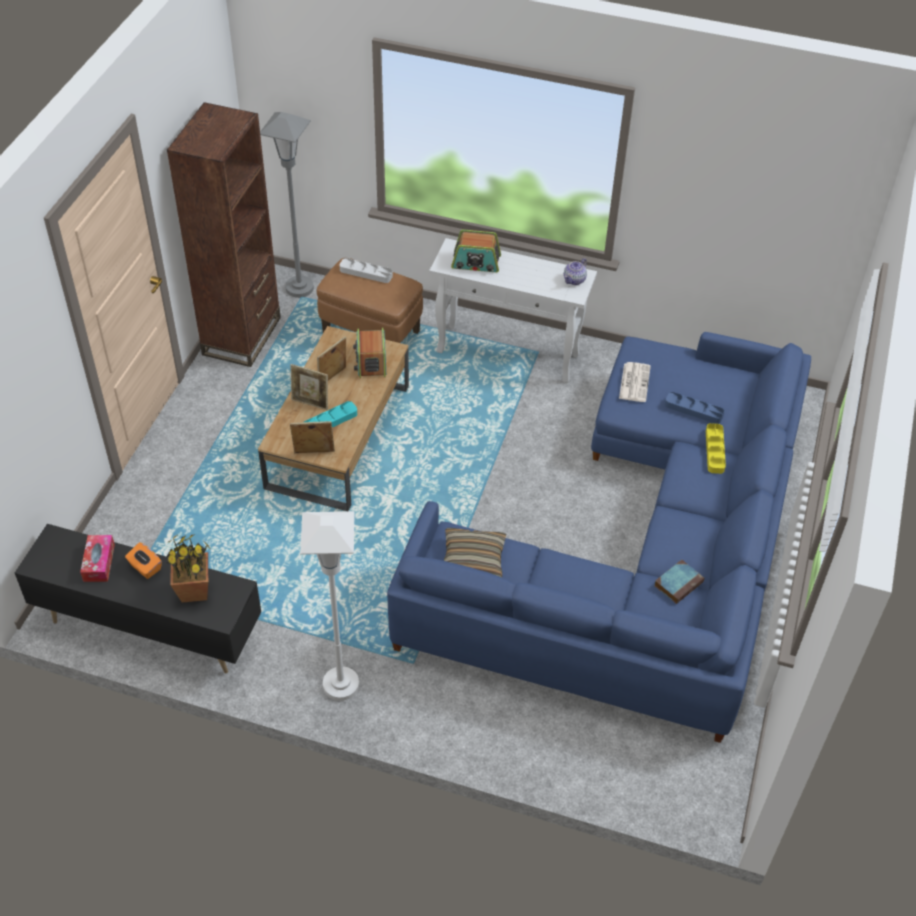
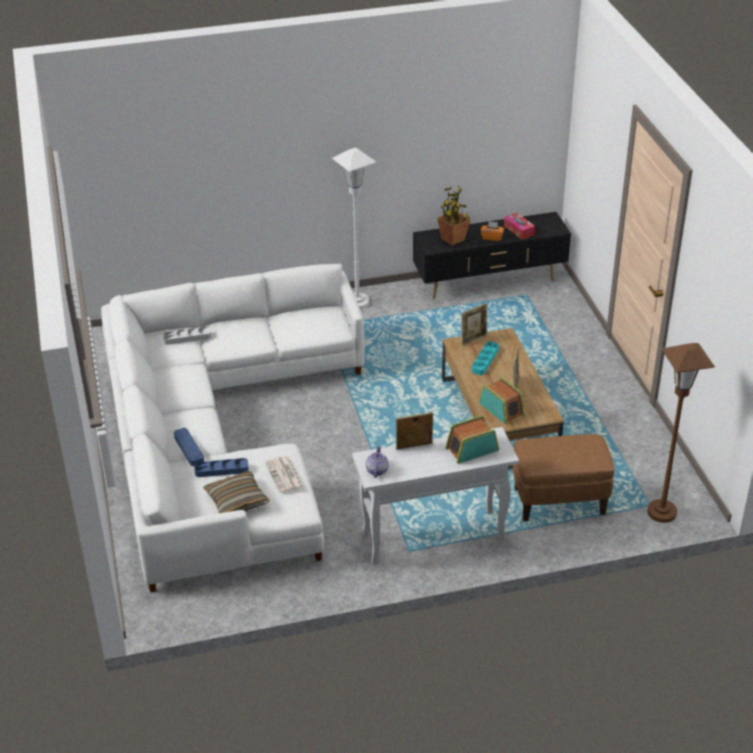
camera: 150 degrees right, 10 degrees down
brown bookcase [167,102,281,367] -> none
grey floor lamp [260,112,314,298] -> brown floor lamp [647,343,715,523]
picture frame [291,364,328,410] -> picture frame moved to [396,412,433,449]
grey tray [339,258,393,283] -> grey tray moved to [163,326,211,345]
blue sofa [387,332,811,743] -> white sofa [101,264,365,592]
pillow [444,528,506,577] -> pillow moved to [203,471,270,513]
book [654,560,704,604] -> none
yellow tray [706,423,726,474] -> blue tray [174,428,204,466]

